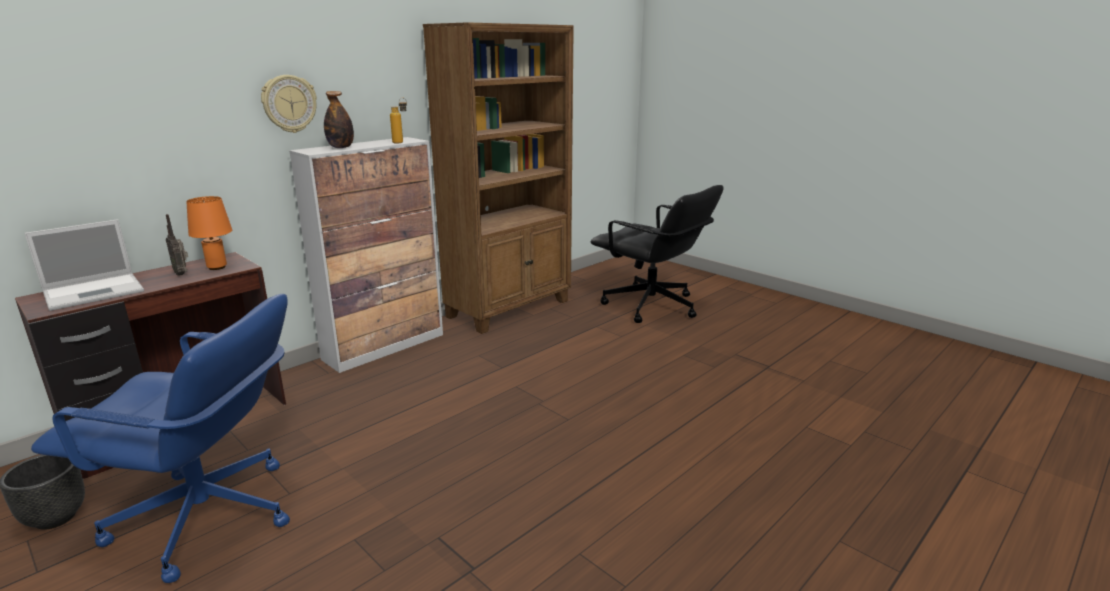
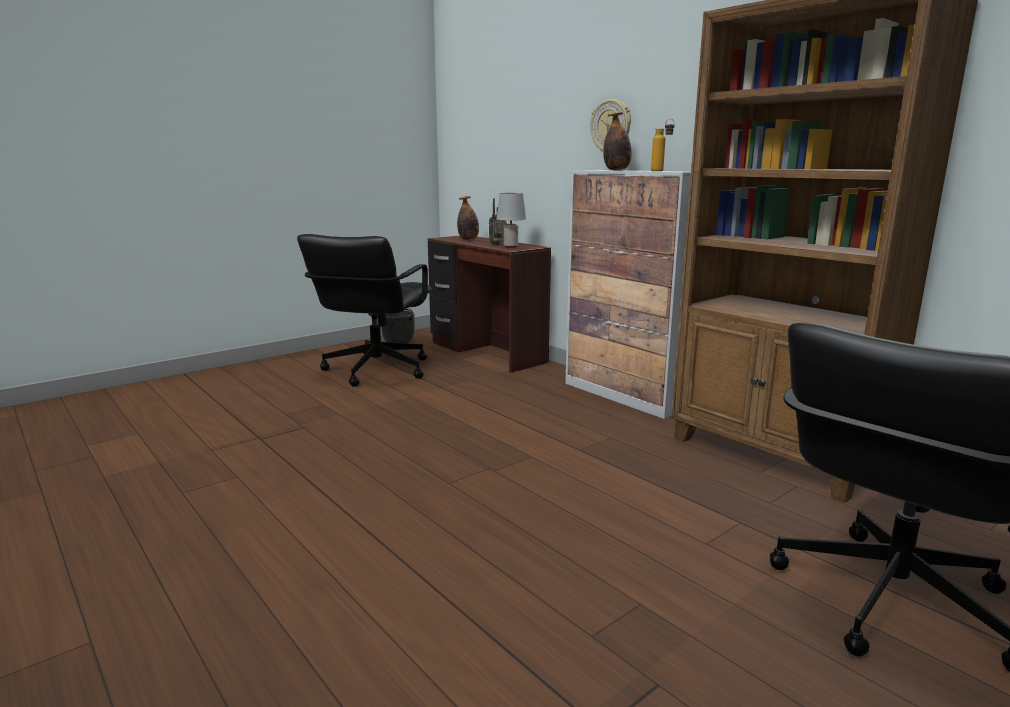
camera: 95 degrees right, 5 degrees down
laptop [24,219,144,311] -> bottle [457,196,479,240]
blue office chair [31,294,290,583] -> black office chair [297,234,432,387]
orange table lamp [186,196,232,270] -> grey table lamp [496,193,526,248]

